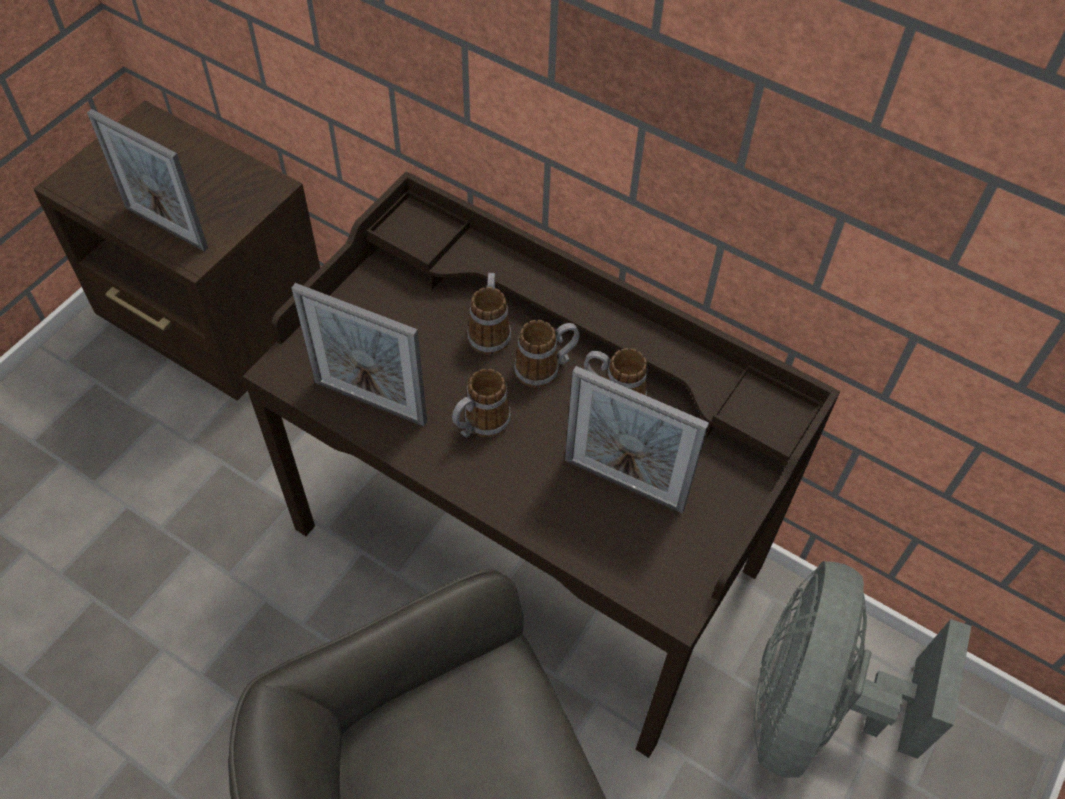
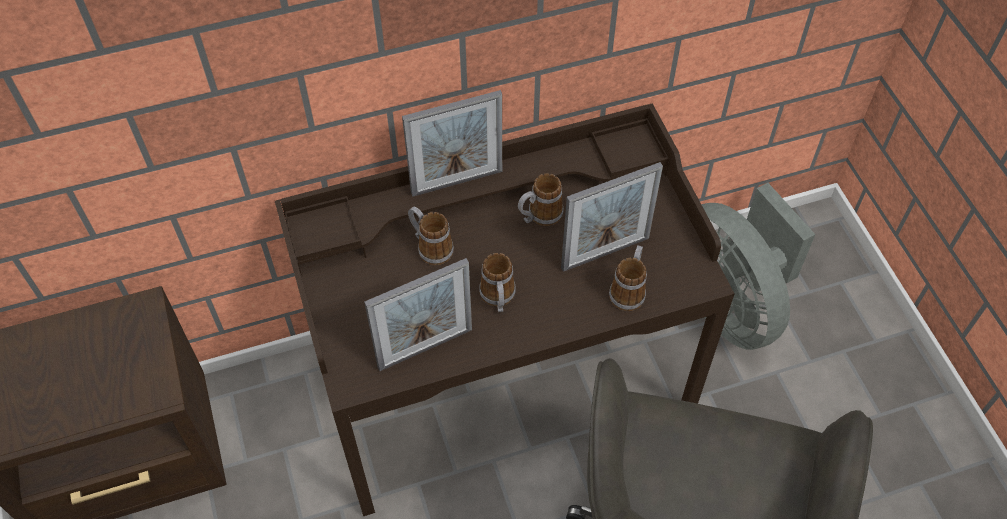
camera: 50 degrees left, 0 degrees up
picture frame [87,109,208,252] -> picture frame moved to [402,90,502,197]
mug [514,320,579,388] -> mug moved to [609,245,647,311]

